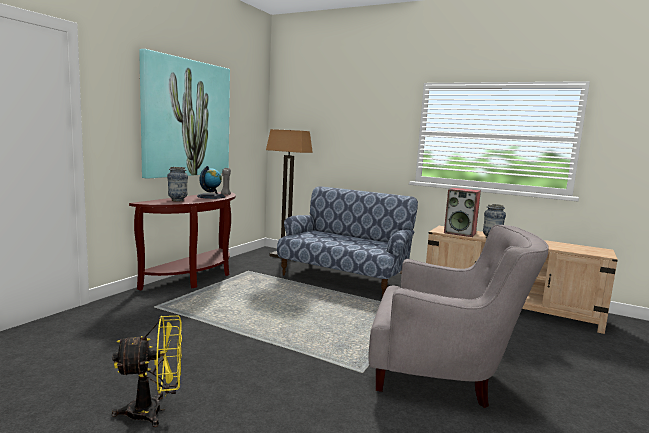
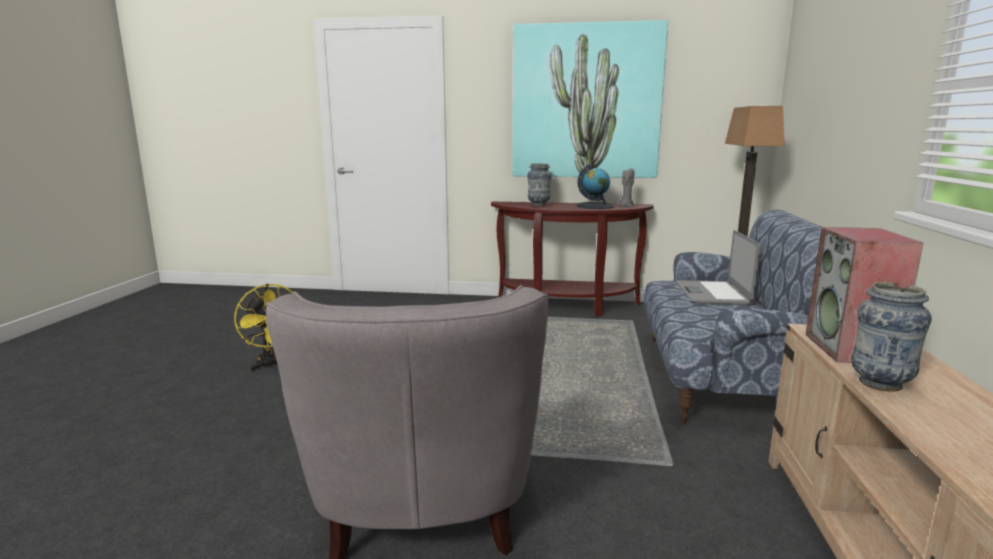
camera: 70 degrees right, 5 degrees up
none -> laptop [676,230,761,305]

